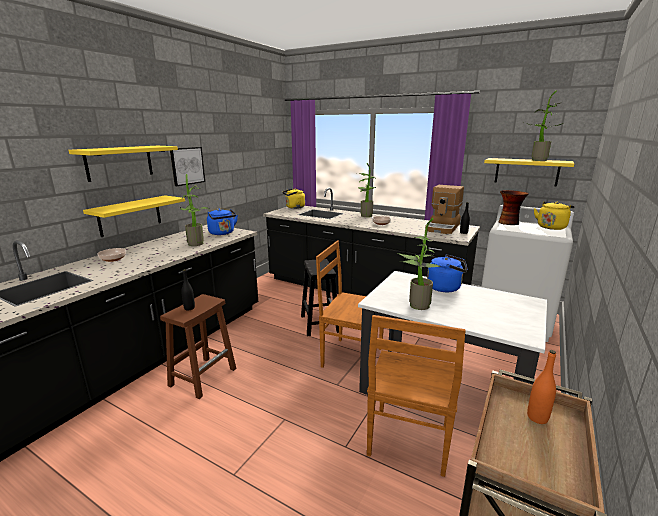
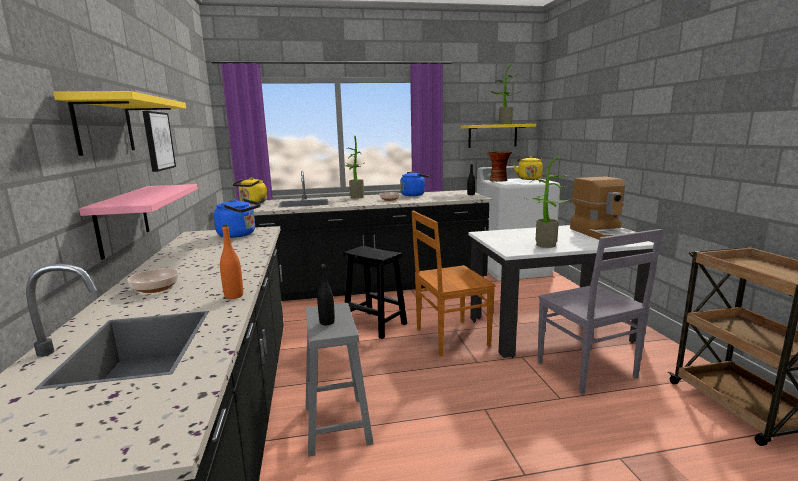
camera: 40 degrees left, 5 degrees down
yellow shelf [83,195,185,237] -> pink shelf [79,184,198,260]
brown stool [160,294,236,399] -> grey stool [305,303,374,457]
potted plant [180,174,209,246] -> none
brown chair [367,315,466,477] -> grey chair [537,229,662,395]
coffee machine [425,185,464,234] -> coffee machine moved to [570,177,635,240]
blue kettle [427,254,468,292] -> blue kettle moved to [400,171,429,196]
orange bottle [527,350,556,424] -> orange bottle moved to [220,224,243,299]

